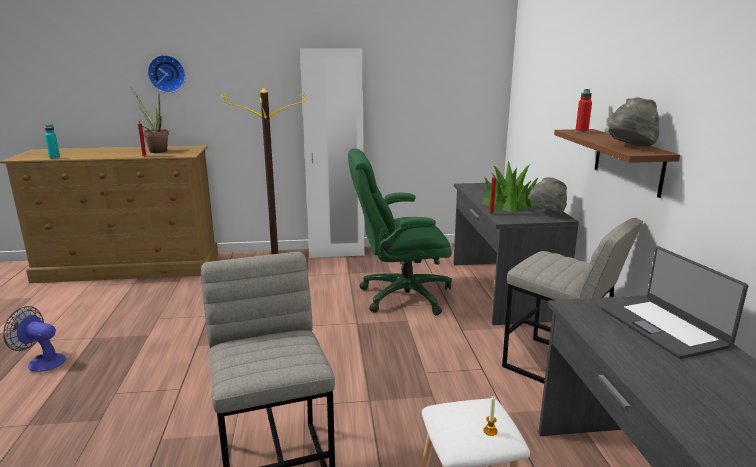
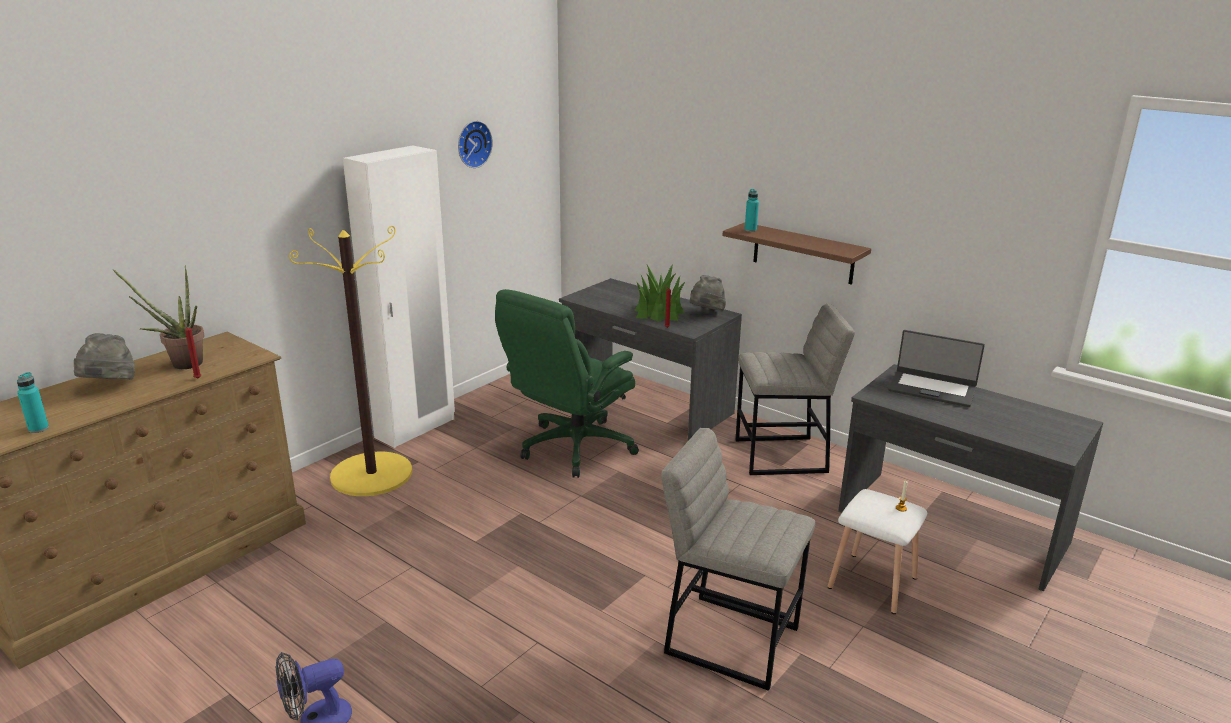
camera: 45 degrees left, 5 degrees up
wall clock [148,55,186,93] -> wall clock moved to [458,121,493,168]
red bottle [575,89,592,133] -> turquoise bottle [745,189,759,232]
grey hat [608,97,660,146] -> grey hat moved to [74,333,135,380]

